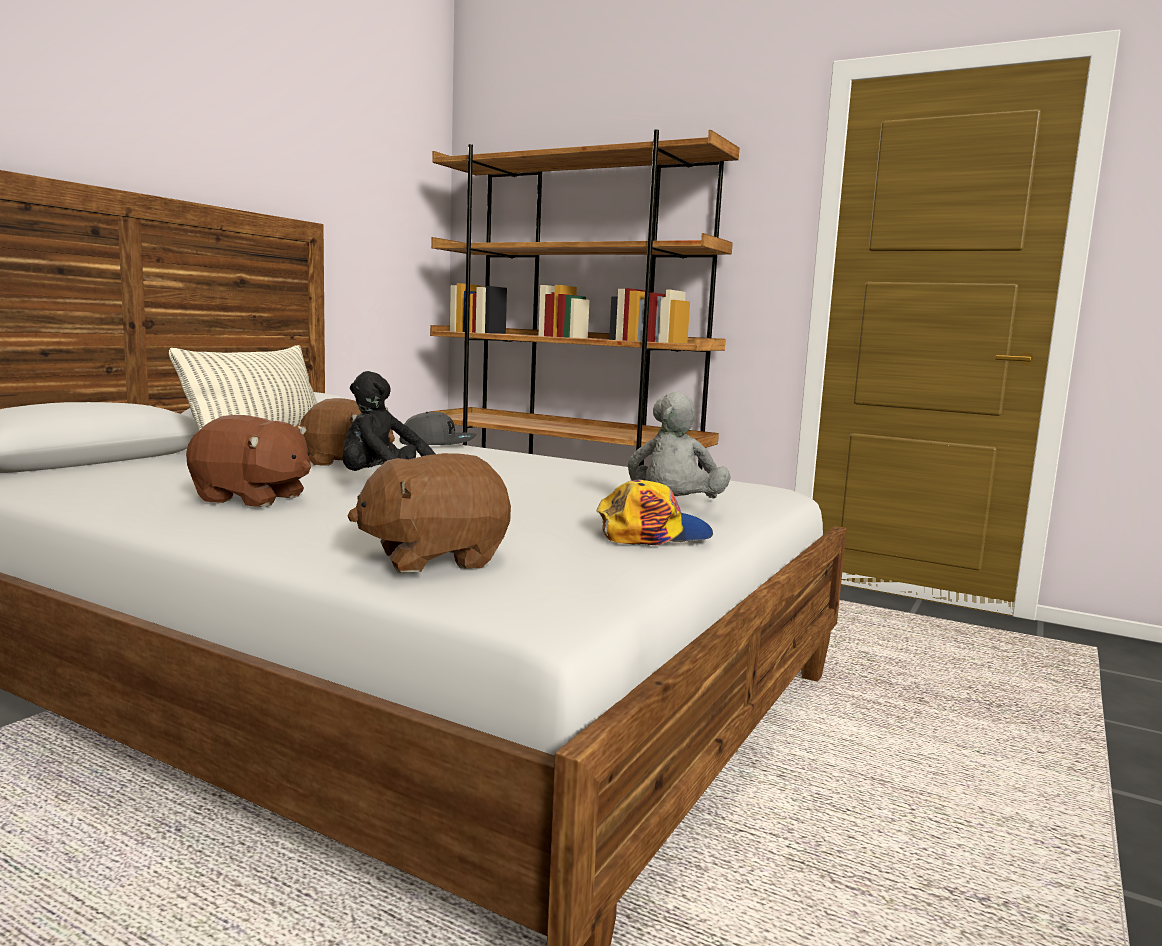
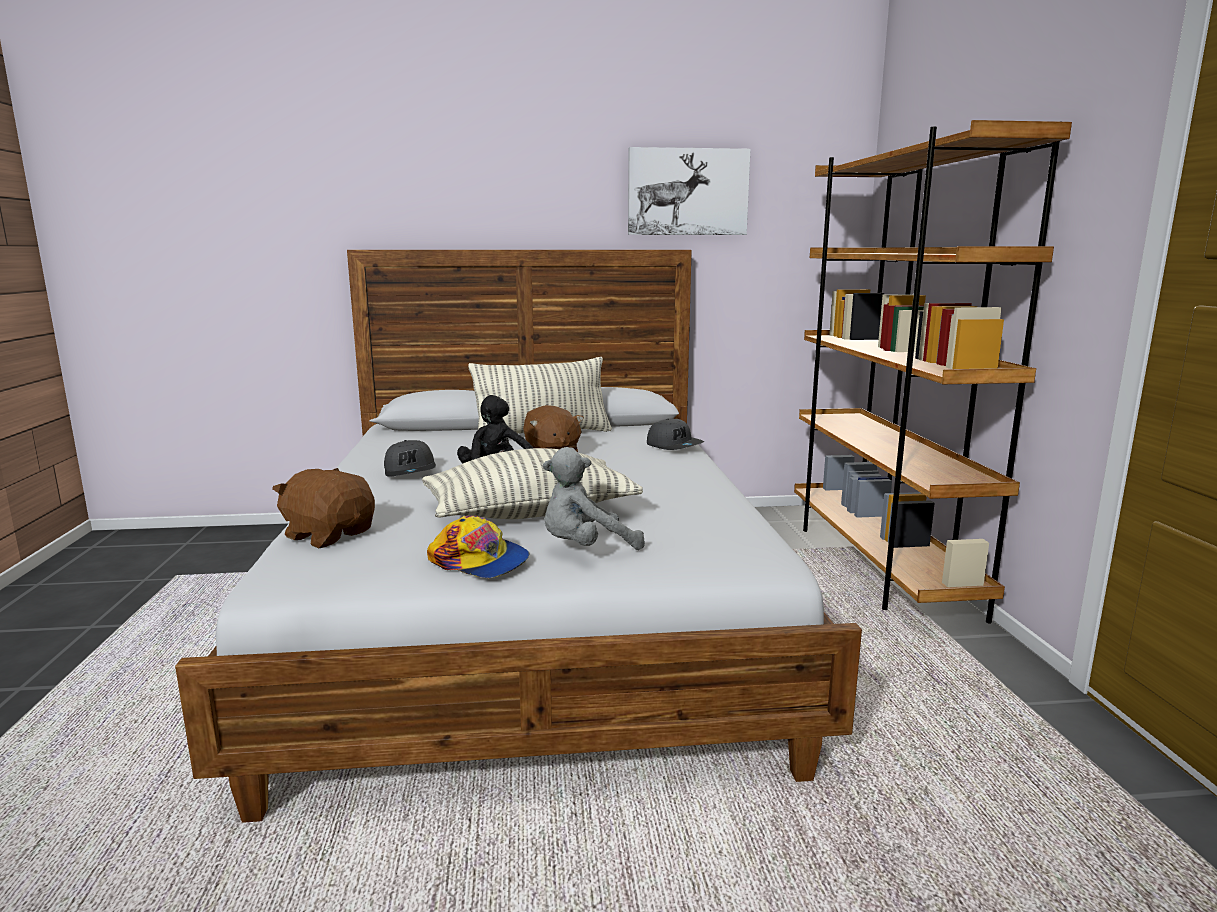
camera: 55 degrees right, 5 degrees up
brown plush toy [186,415,311,507] -> grey cap [384,440,436,477]
none -> pillow [422,448,643,519]
none -> picture [628,147,751,235]

